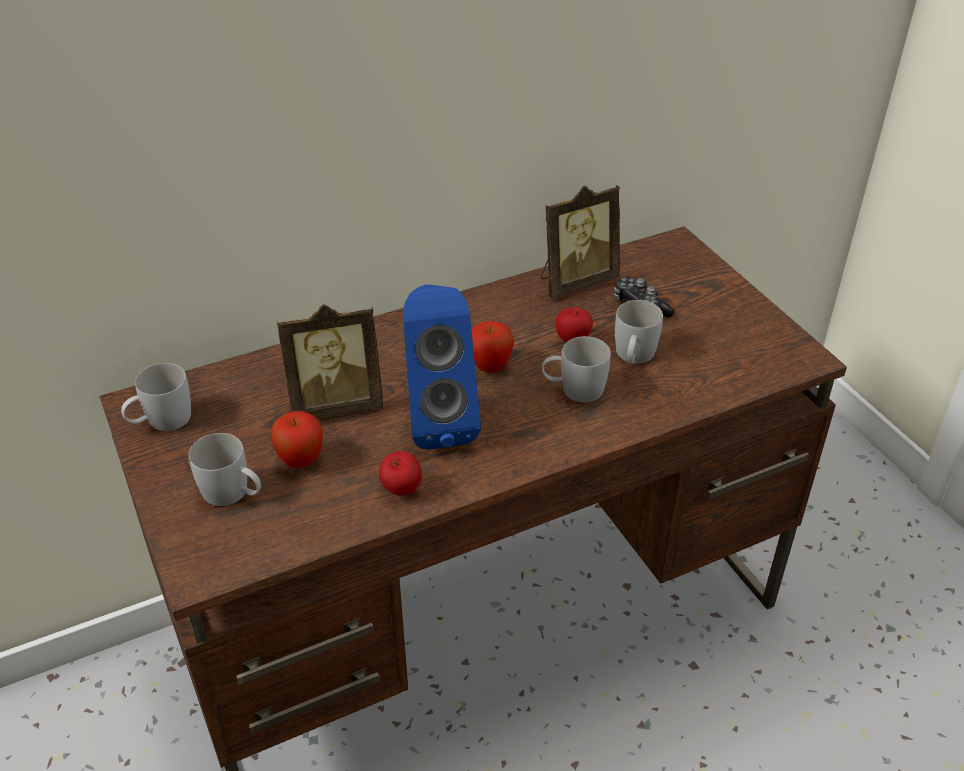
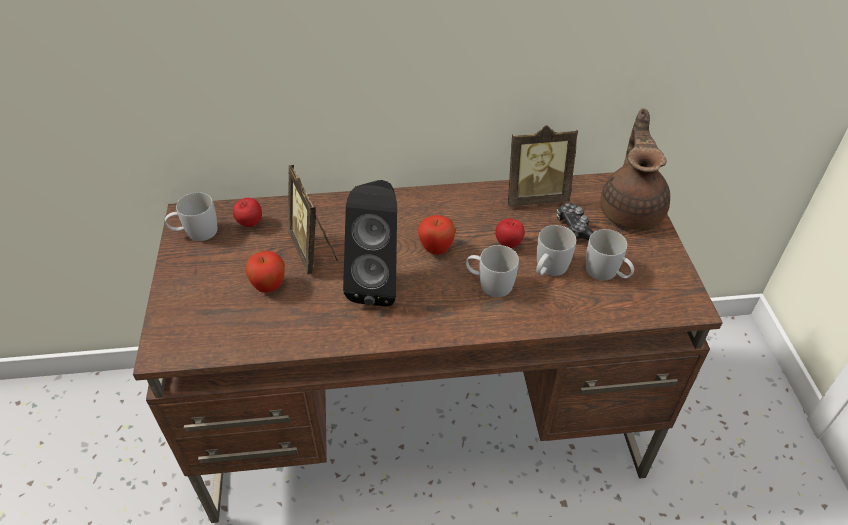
camera: 20 degrees right, 5 degrees up
white mug [189,433,261,506] -> white mug moved to [586,229,634,280]
picture frame [277,304,384,419] -> picture frame turned 60 degrees clockwise [288,165,338,274]
apple [379,451,422,496] -> apple moved to [233,198,262,227]
blue speaker [403,284,481,450] -> black speaker [343,180,397,307]
none -> brown teapot [600,108,670,229]

